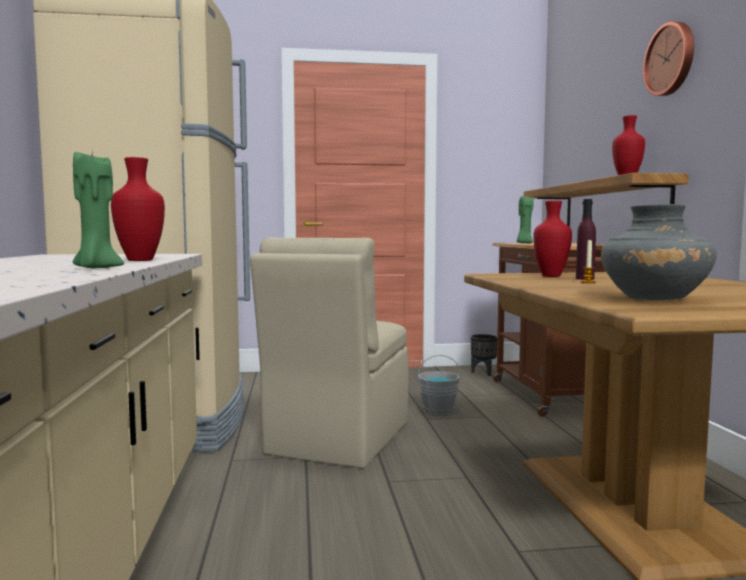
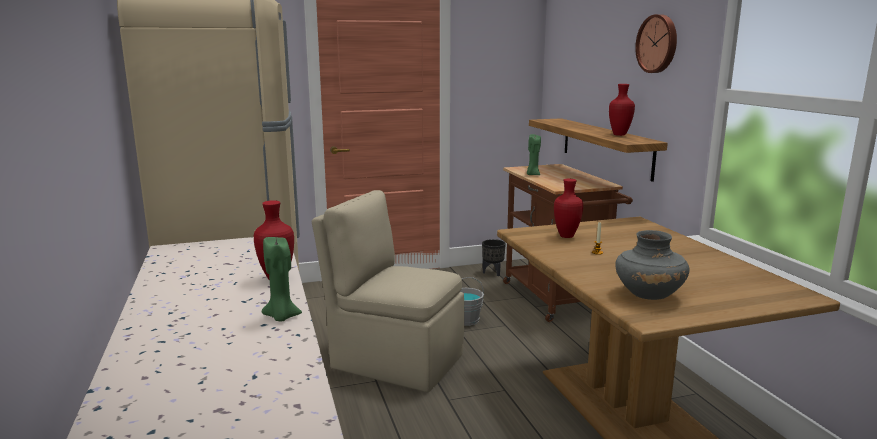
camera: 10 degrees left, 10 degrees up
beige chair [250,237,408,468] -> beige chair turned 105 degrees clockwise [312,190,464,392]
purple bottle [576,199,596,280] -> none

